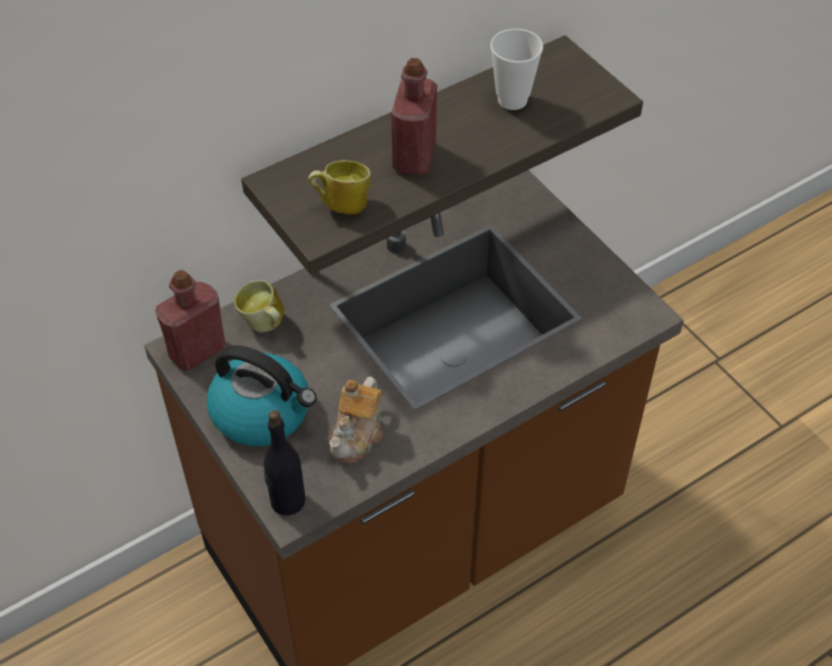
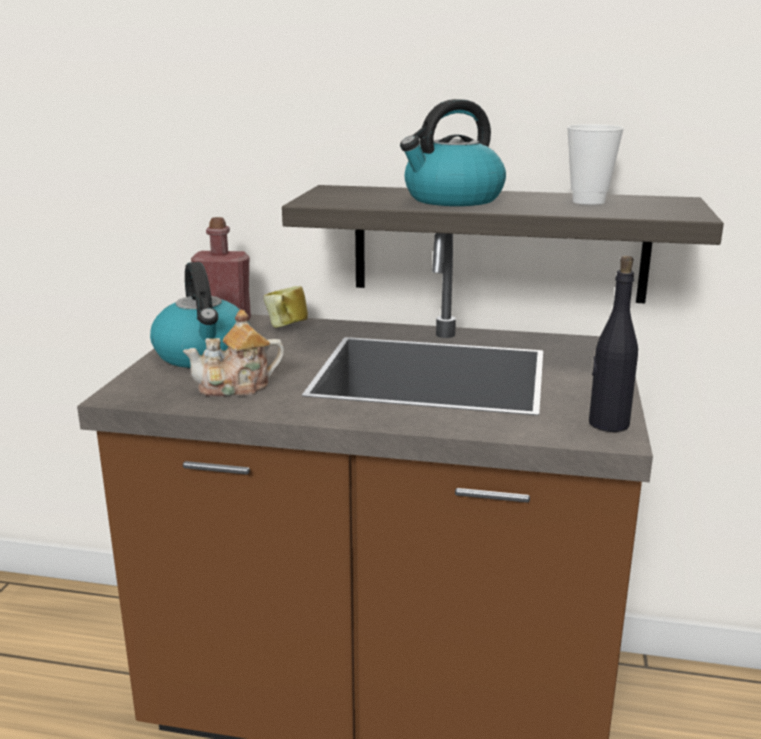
camera: 45 degrees right, 30 degrees down
black bottle [264,410,306,516] -> black bottle moved to [589,256,638,432]
mug [308,160,371,215] -> none
red bottle [391,58,437,175] -> kettle [400,99,506,206]

